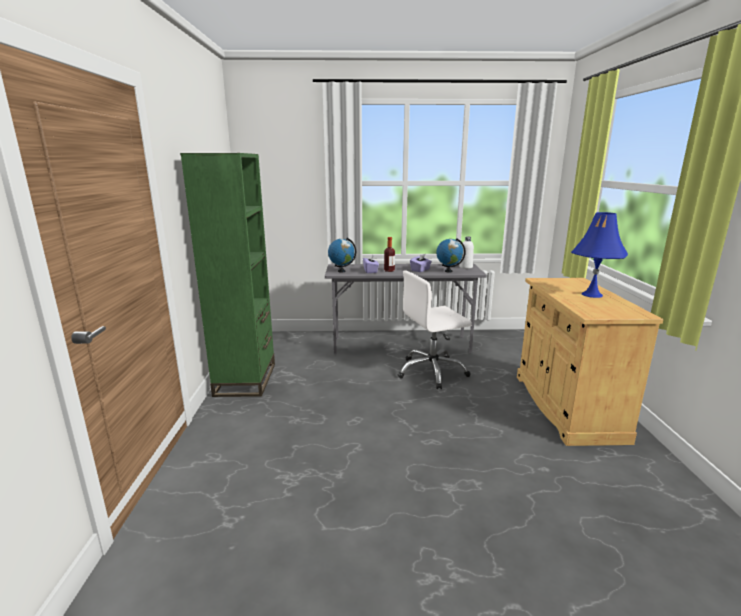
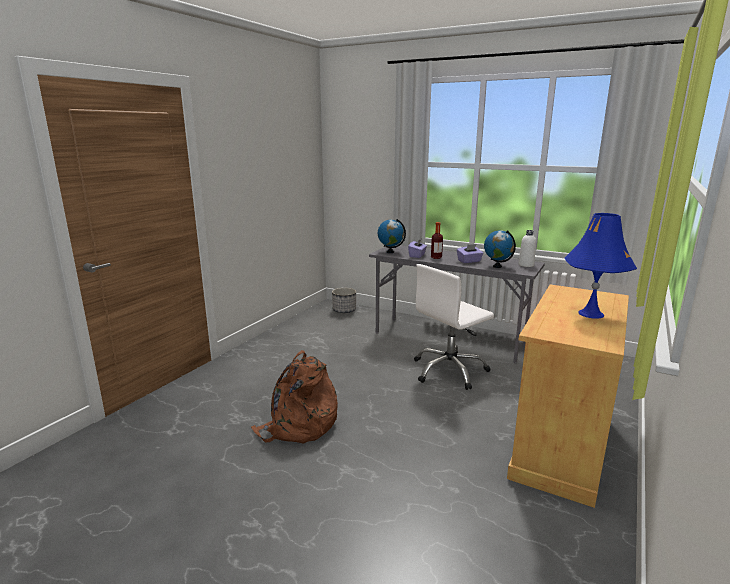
camera: 30 degrees right, 0 degrees up
green bookcase [180,153,275,397] -> none
white office chair [398,270,472,389] -> white office chair turned 45 degrees counterclockwise [414,264,494,390]
none -> brown backpack [251,350,338,444]
none -> planter [332,288,356,313]

